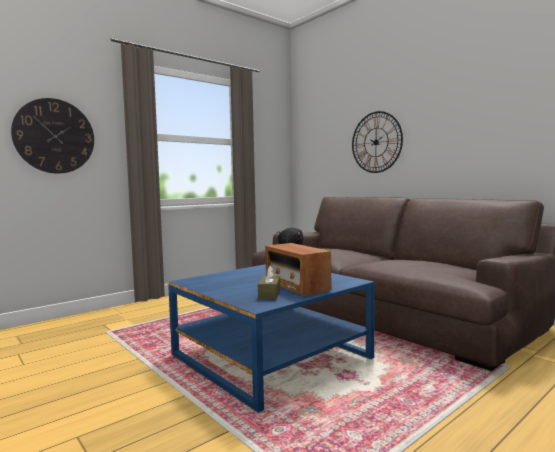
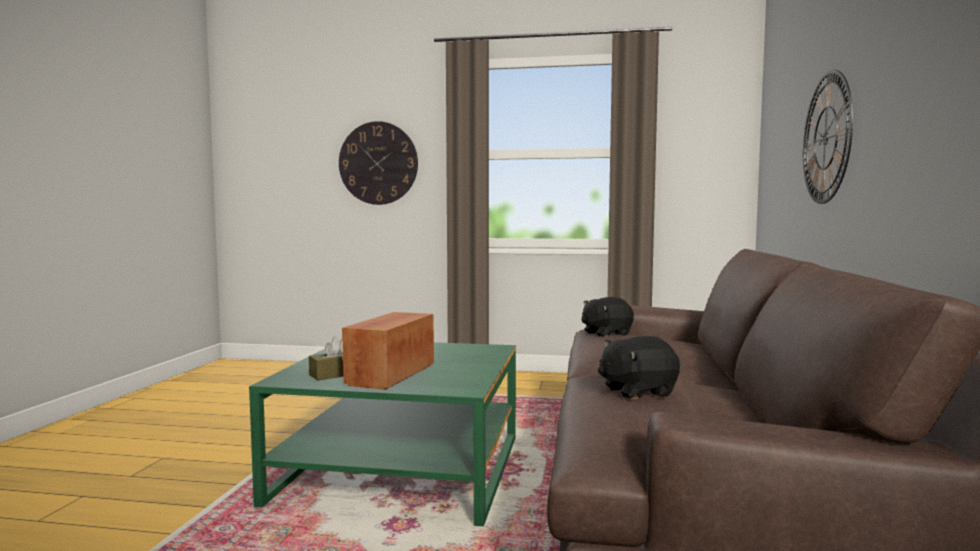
camera: 50 degrees right, 0 degrees up
blue coffee table [168,264,375,412] -> green coffee table [249,342,516,526]
none -> black plush toy [598,336,680,399]

